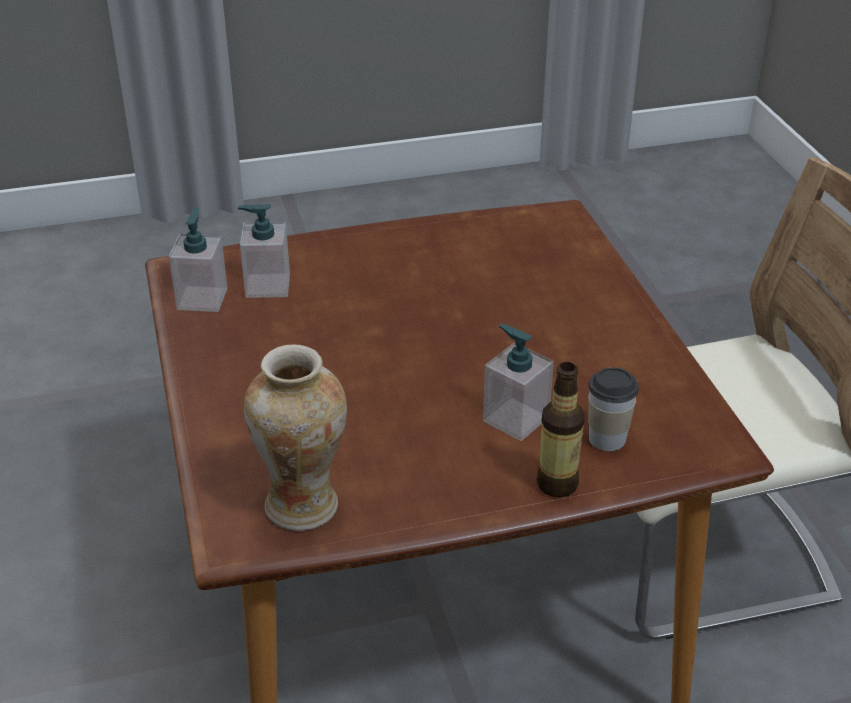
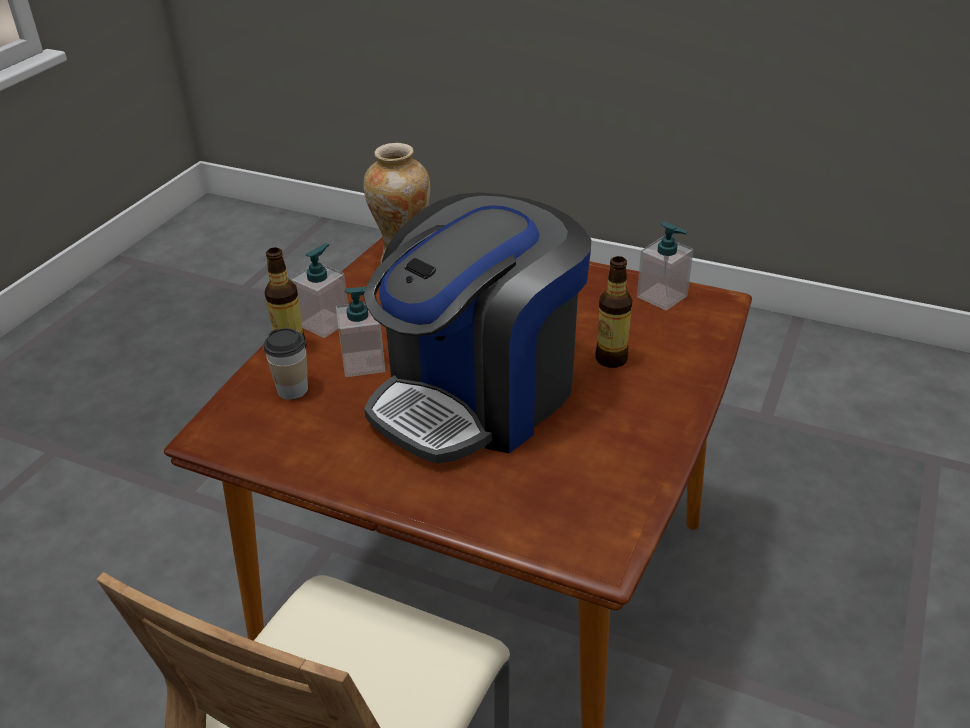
camera: 130 degrees right, 0 degrees up
soap dispenser [238,204,290,298] -> soap dispenser moved to [290,243,348,338]
none -> coffee machine [363,192,591,464]
none -> bottle [595,256,632,368]

